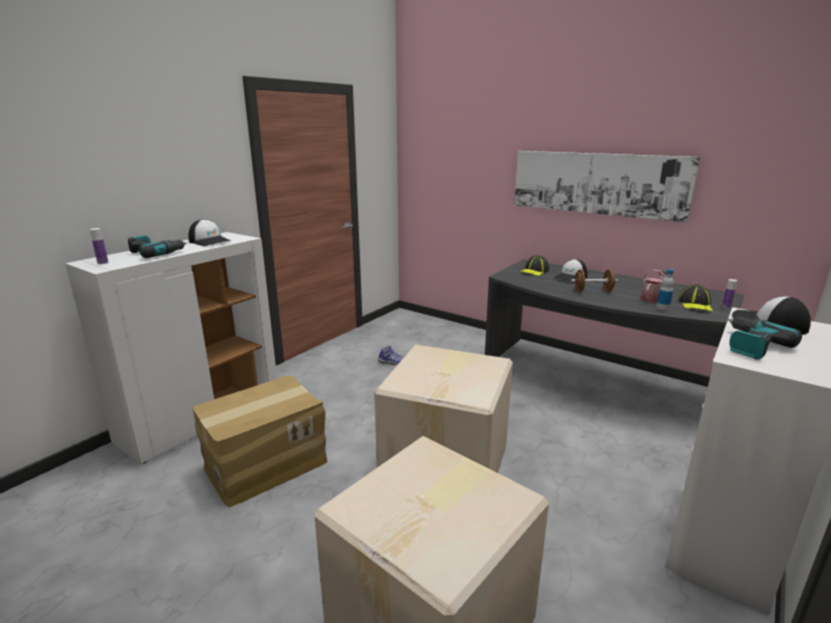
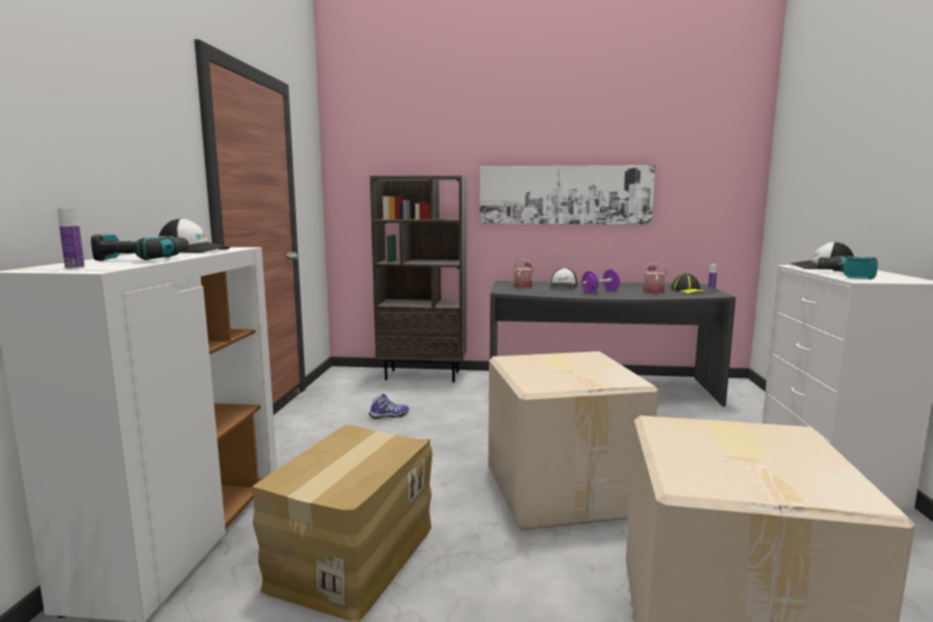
camera: 30 degrees left, 10 degrees down
cap [521,255,549,276] -> watering can [513,259,534,288]
brown dumbbell [571,270,618,291] -> purple dumbbell [582,269,620,293]
bottle [656,269,674,311] -> none
none -> brown bookcase [370,175,466,382]

